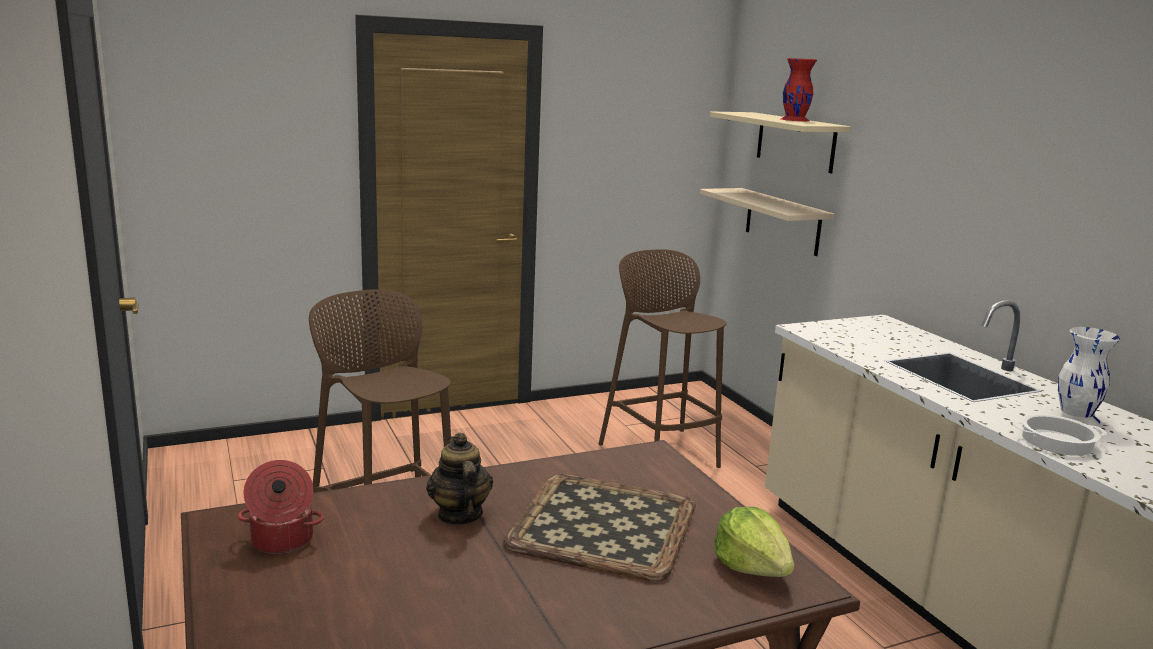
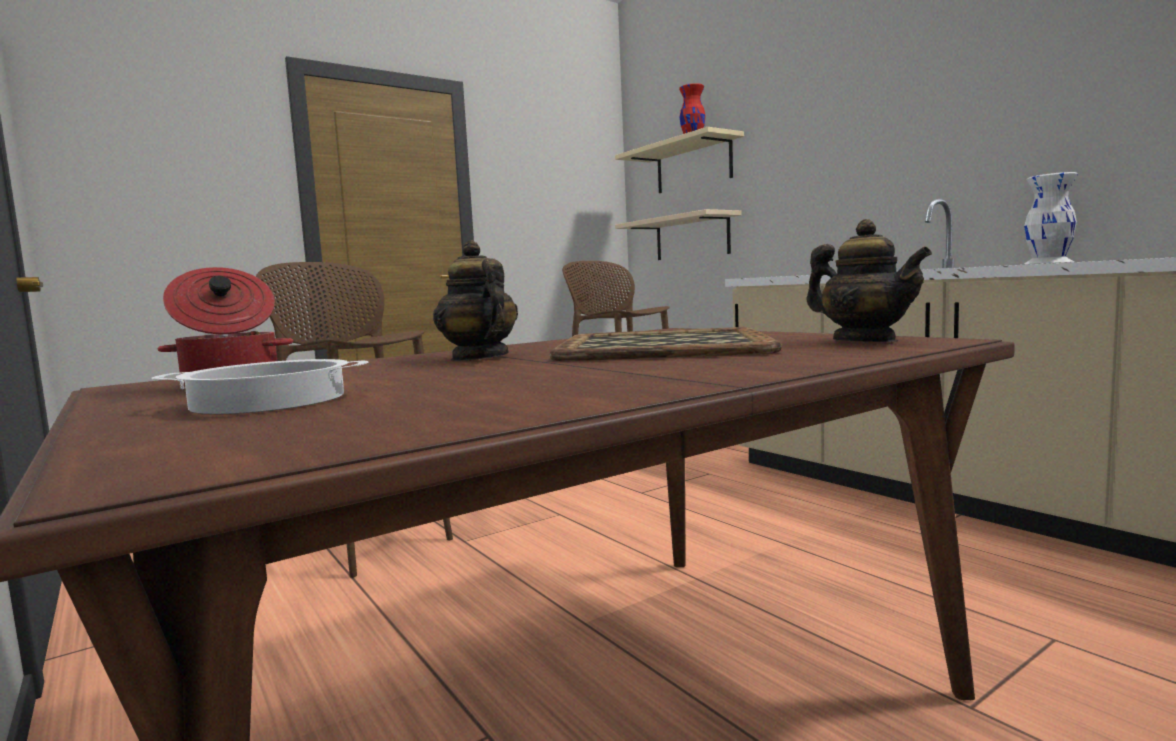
camera: 10 degrees left, 10 degrees down
lettuce [714,507,794,577] -> teapot [806,219,932,342]
cooking pot [1013,414,1107,456] -> cooking pot moved to [151,359,369,414]

